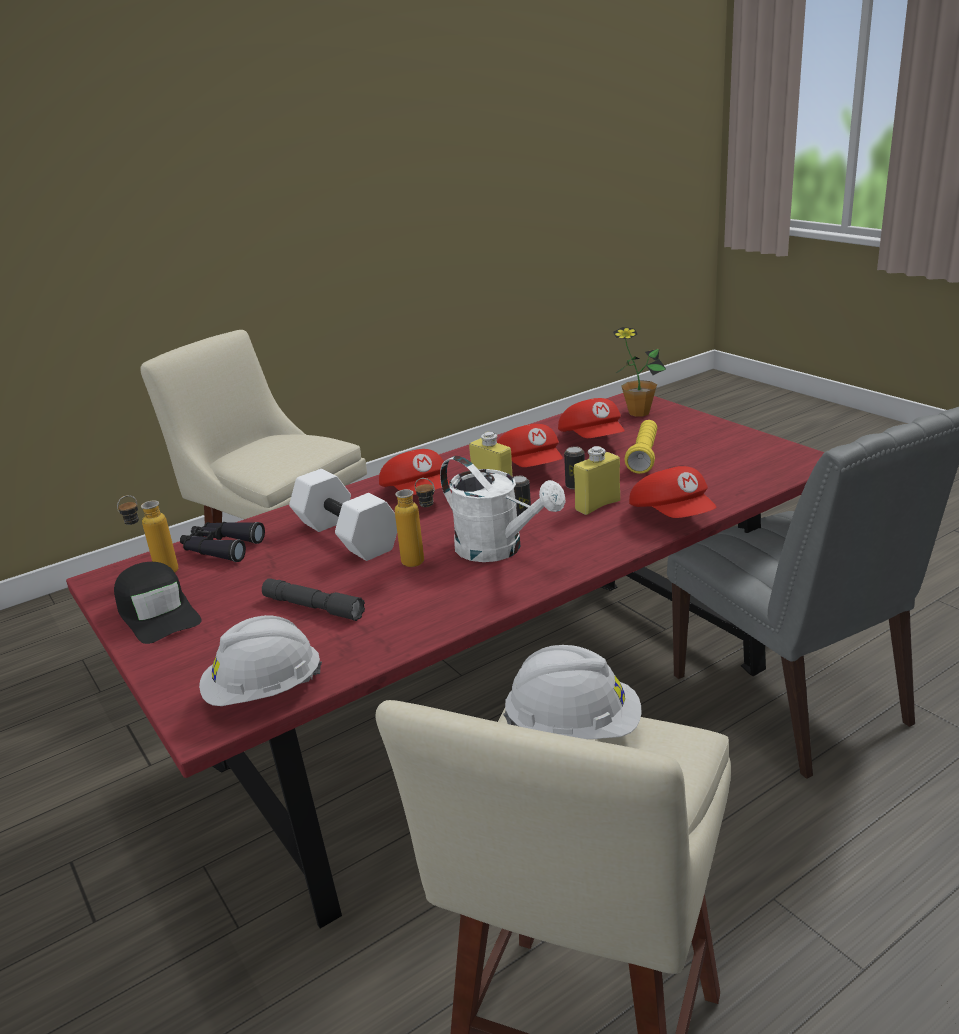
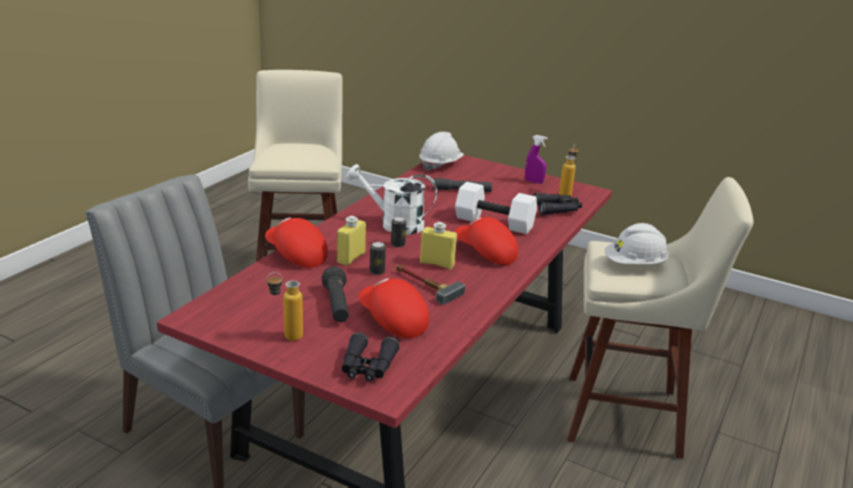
camera: 150 degrees right, 0 degrees up
black cap [114,562,202,644] -> purple spray bottle [525,135,547,184]
bottle [395,478,435,567] -> bottle moved to [266,272,303,341]
red cap [497,424,563,467] -> hammer [396,265,466,305]
white hard hat [503,645,641,739] -> white hard hat moved to [605,223,669,264]
potted plant [613,327,666,417] -> black binoculars [342,332,400,381]
yellow flashlight [624,420,657,474] -> black flashlight [322,266,349,322]

